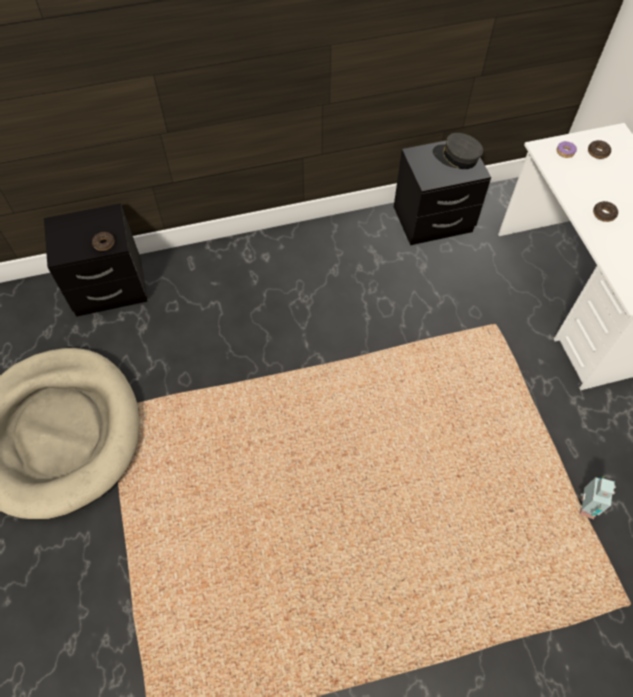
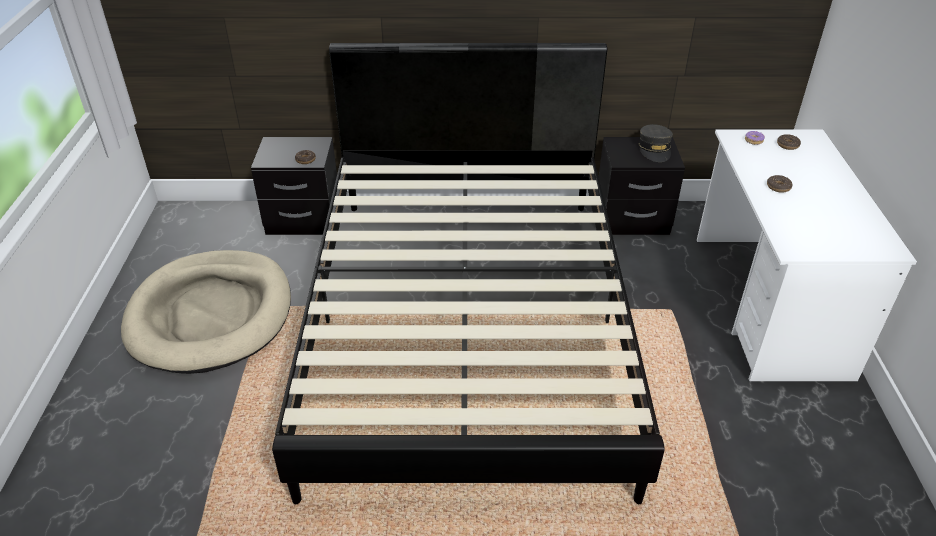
camera: 15 degrees right, 20 degrees down
grey cap [433,133,483,169] -> grey cap turned 135 degrees counterclockwise [639,124,673,162]
toy robot [580,476,616,519] -> none
none -> black bed [272,43,665,504]

